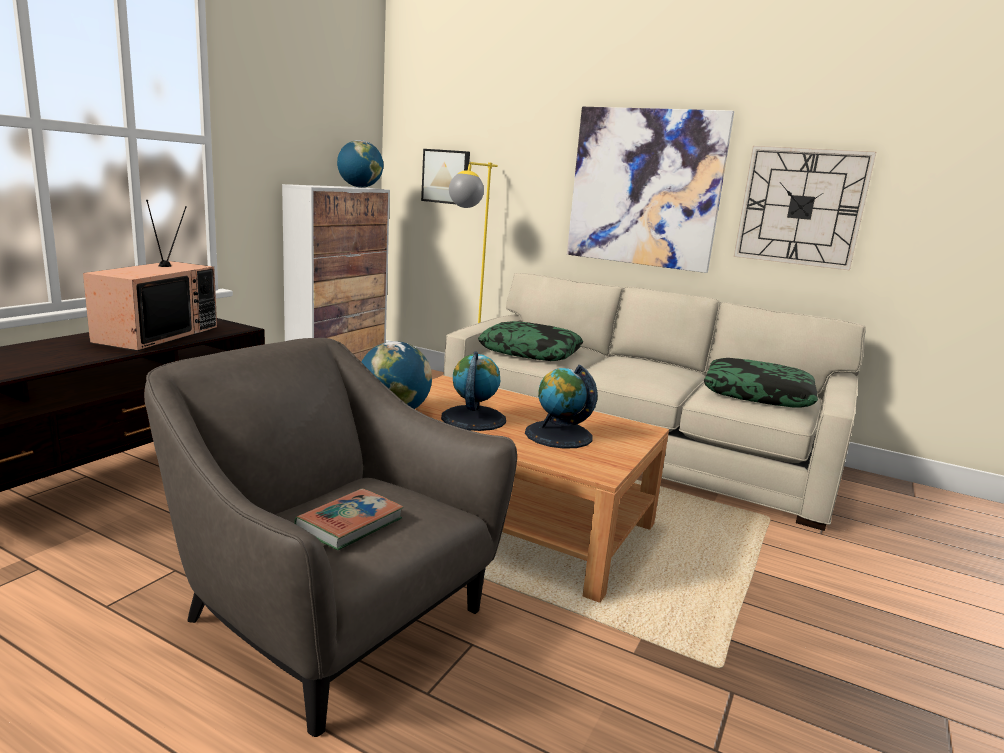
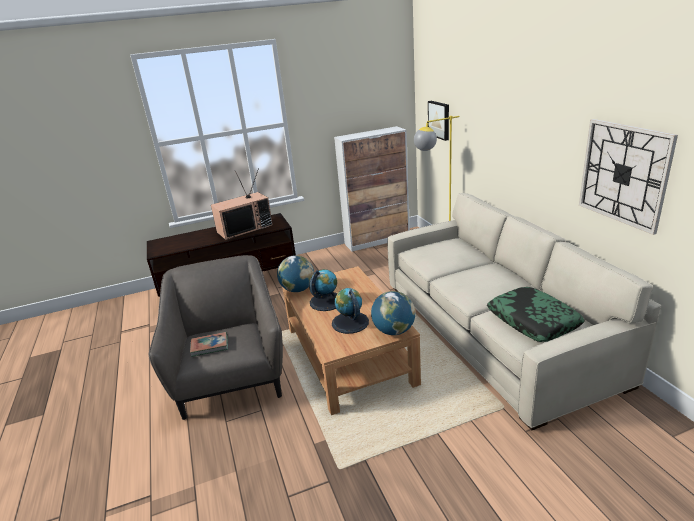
camera: 45 degrees right, 10 degrees up
globe [337,140,383,188] -> globe moved to [371,291,415,335]
pillow [478,321,583,361] -> none
picture [567,107,734,273] -> none

